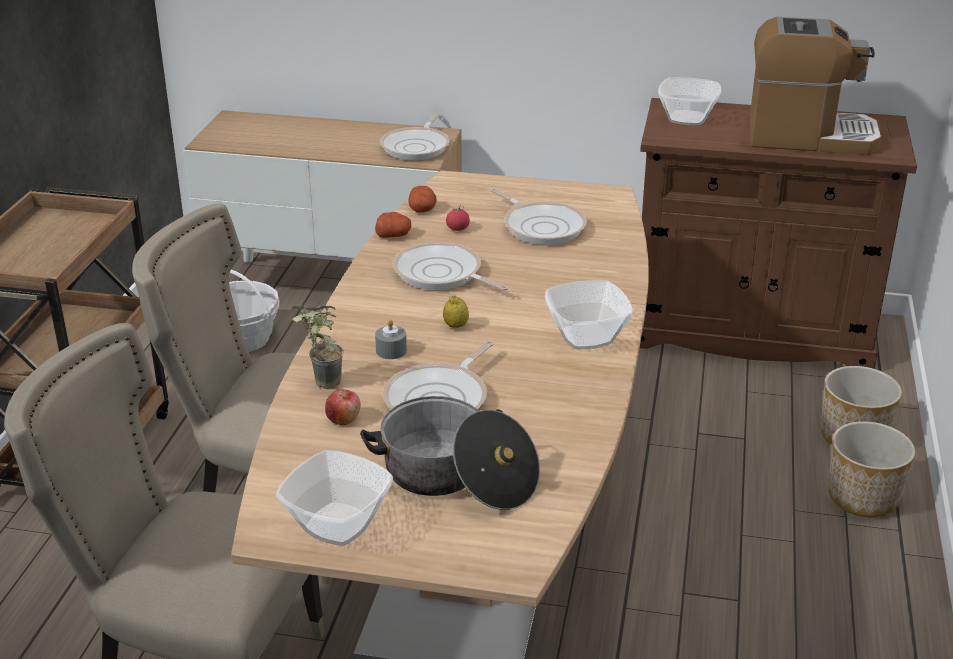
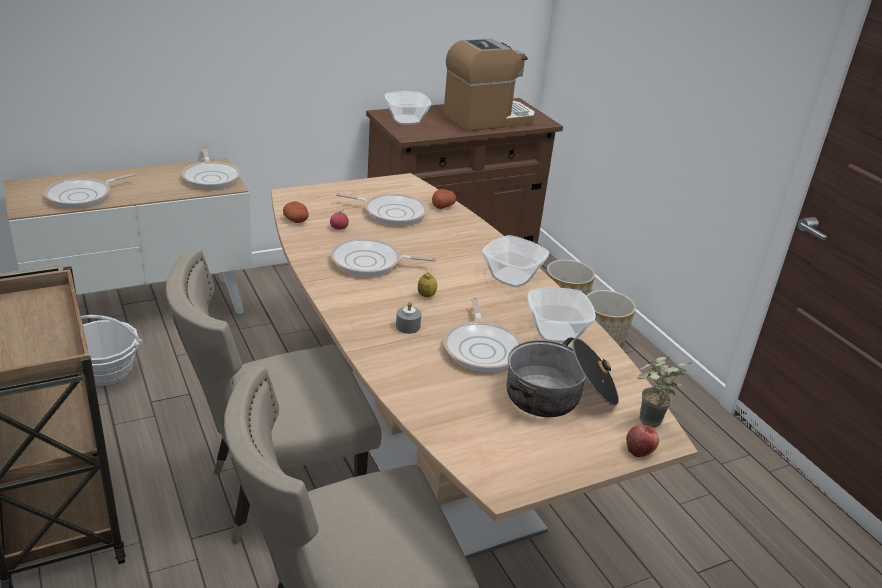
camera: 40 degrees left, 0 degrees up
bowl [276,450,393,546] -> bowl moved to [527,288,596,343]
potted plant [292,306,344,389] -> potted plant moved to [637,357,692,427]
apple [325,389,360,425] -> apple moved to [626,425,659,457]
potato [375,212,411,238] -> potato moved to [432,189,456,209]
none -> frying pan [44,173,136,208]

